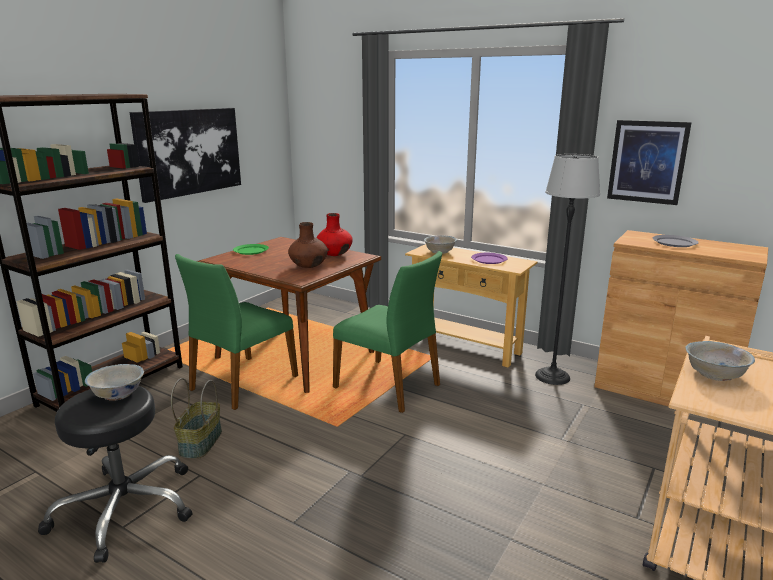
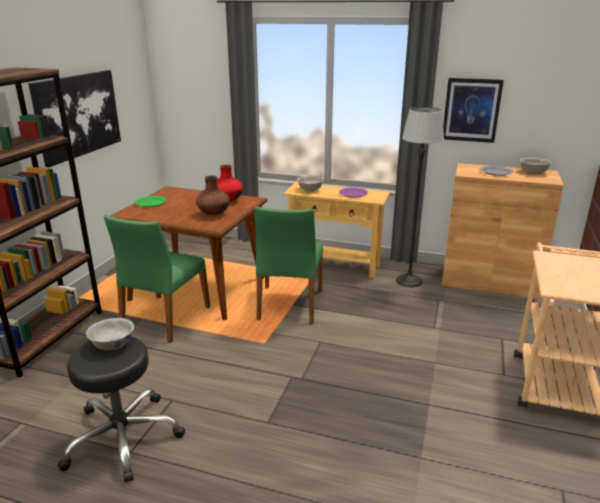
camera: 15 degrees left, 5 degrees up
basket [171,378,222,459] -> none
green chair [333,251,442,413] -> green chair turned 75 degrees clockwise [254,207,323,324]
white bowl [685,341,755,381] -> white bowl moved to [519,158,552,174]

